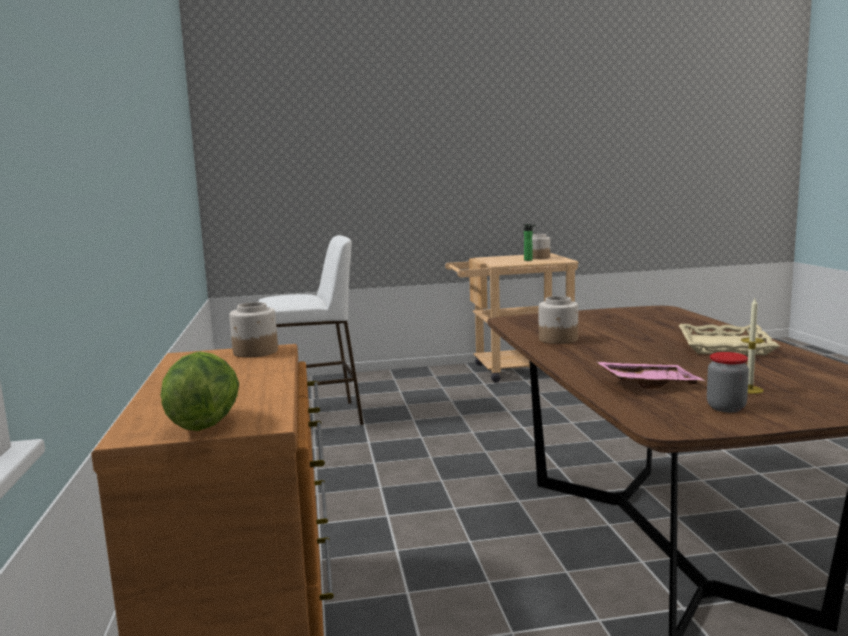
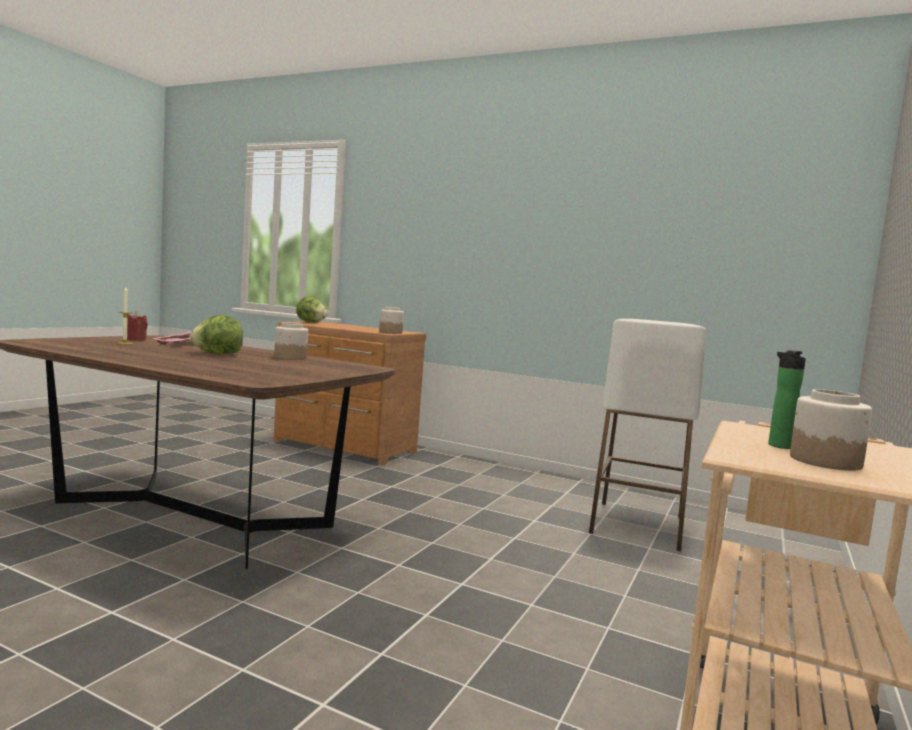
camera: 125 degrees right, 5 degrees down
beige tray [679,324,779,355] -> none
jar [707,352,749,412] -> red candle [127,311,148,341]
none -> lettuce [190,315,243,354]

